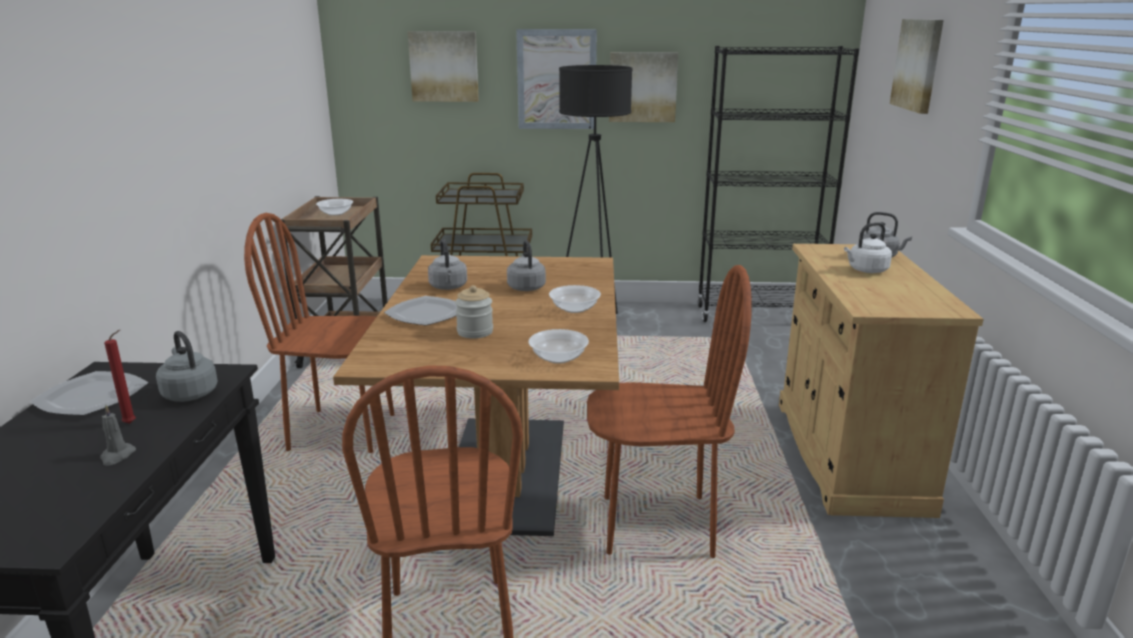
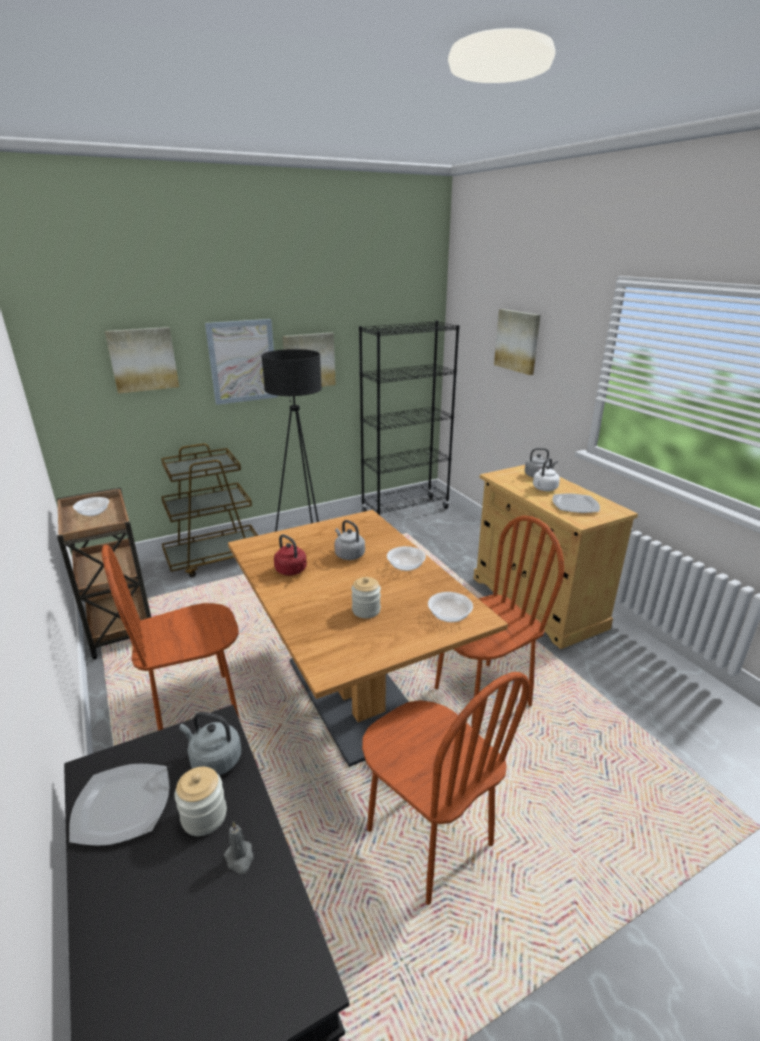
camera: 30 degrees left, 5 degrees up
red candle [104,330,136,424] -> jar [174,767,227,836]
plate [384,296,457,326] -> plate moved to [553,494,600,513]
grey kettle [428,239,467,290] -> red kettle [274,534,307,575]

